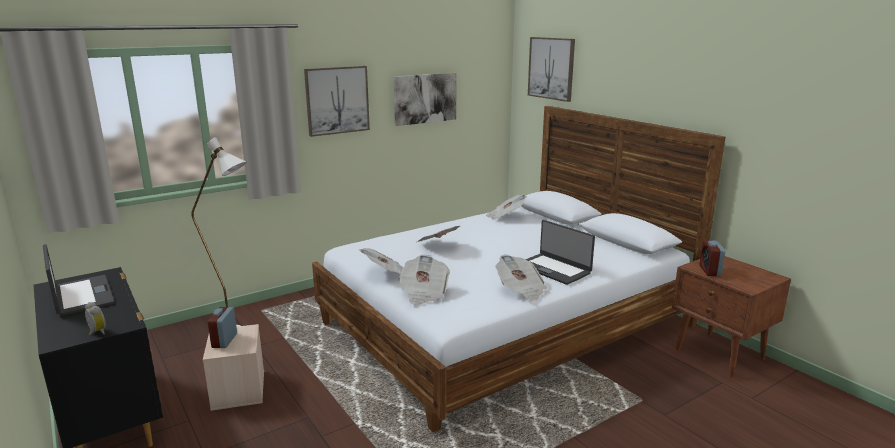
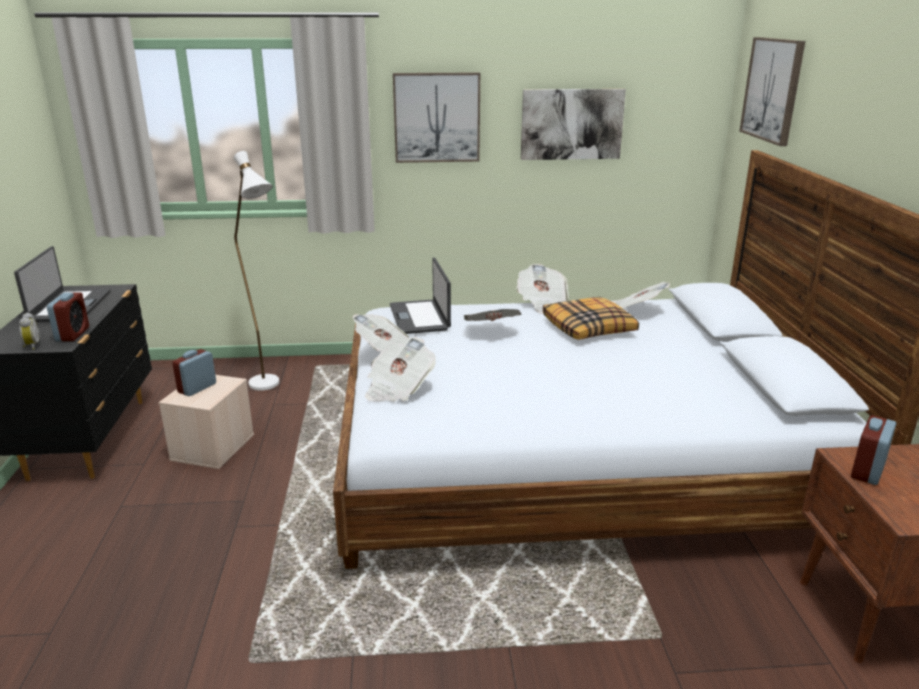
camera: 30 degrees right, 5 degrees up
newspaper [495,254,547,301] -> newspaper moved to [516,264,569,314]
laptop [526,220,595,285] -> laptop moved to [390,258,451,334]
none -> alarm clock [47,292,89,341]
none -> pillow [543,297,639,340]

